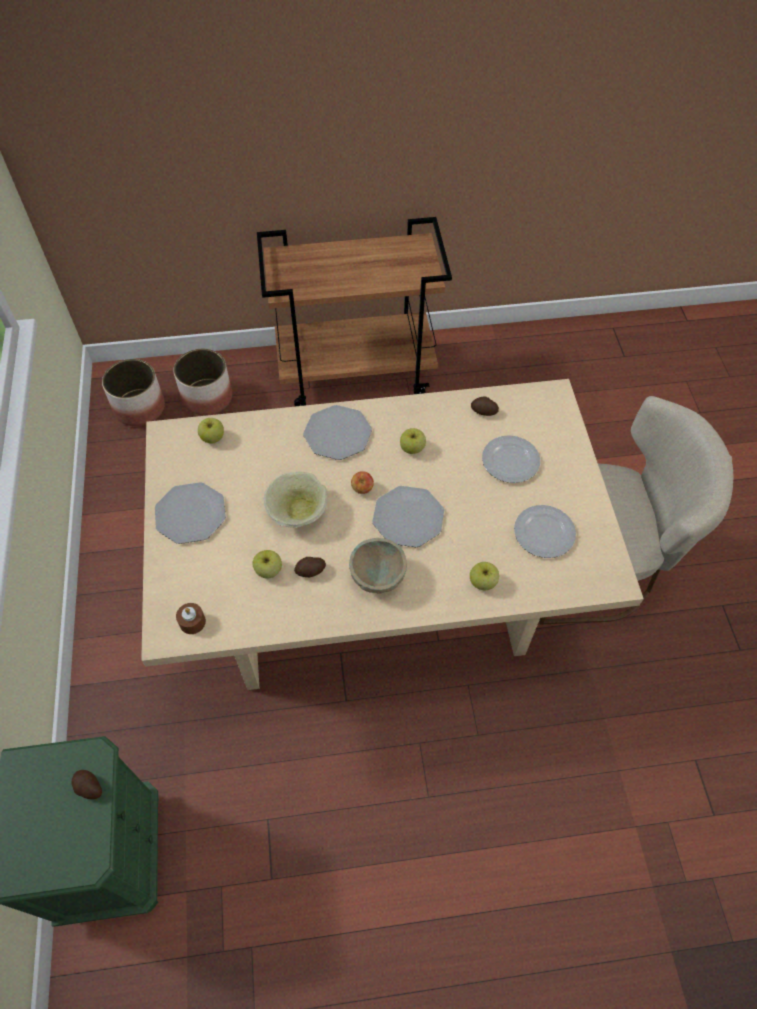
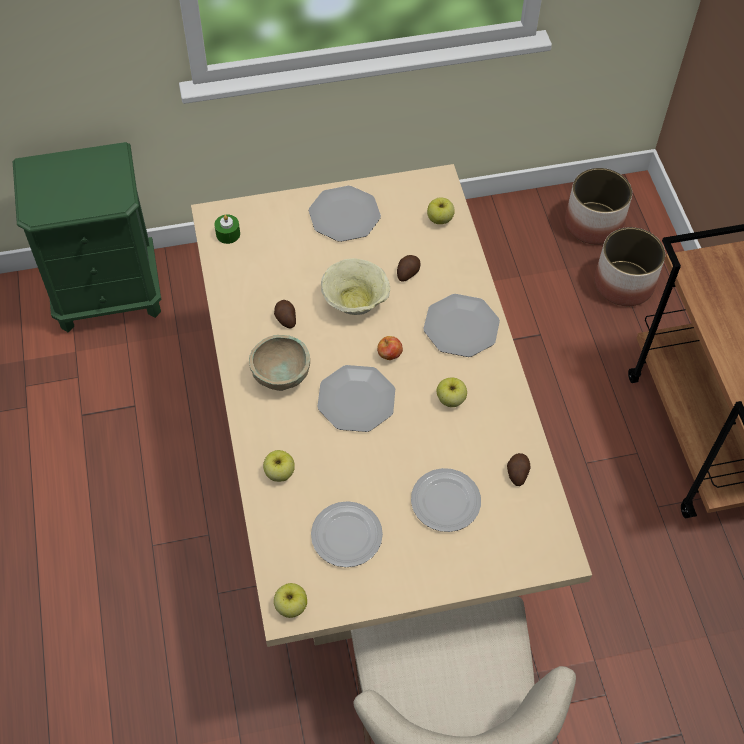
camera: 85 degrees right, 0 degrees up
potato [71,770,102,799] -> potato moved to [397,255,421,282]
brown candle [176,603,206,634] -> green candle [214,215,240,244]
apple [252,550,282,578] -> apple moved to [274,583,307,618]

